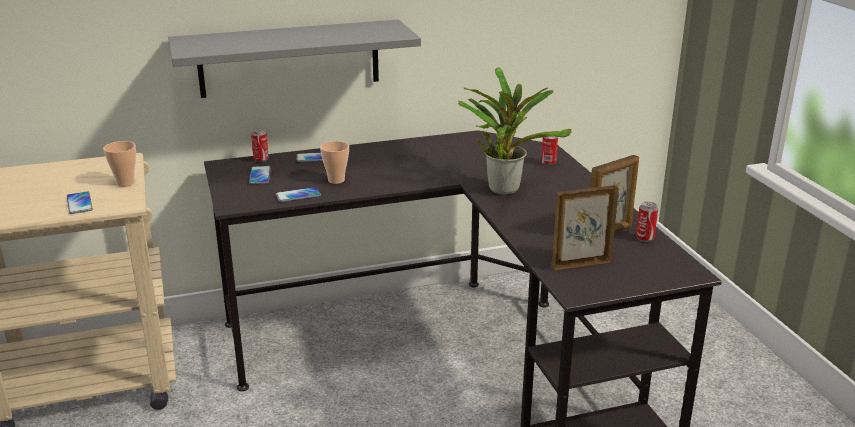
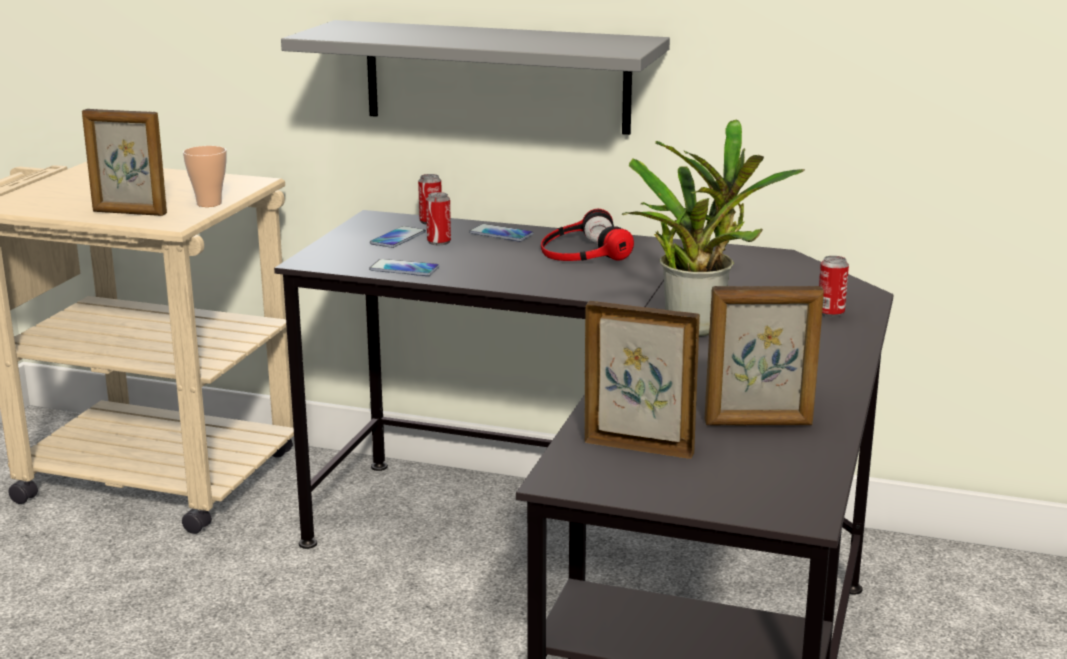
camera: 35 degrees right, 5 degrees down
phone [67,191,93,214] -> picture frame [82,109,167,216]
cup [320,141,349,184] -> none
can [636,201,658,242] -> can moved to [426,192,451,245]
none -> headphones [541,209,634,261]

